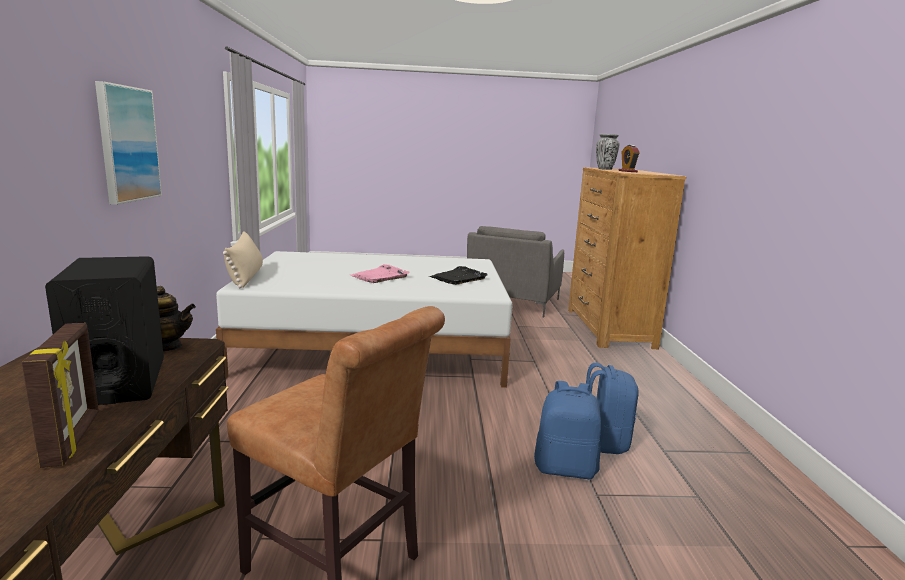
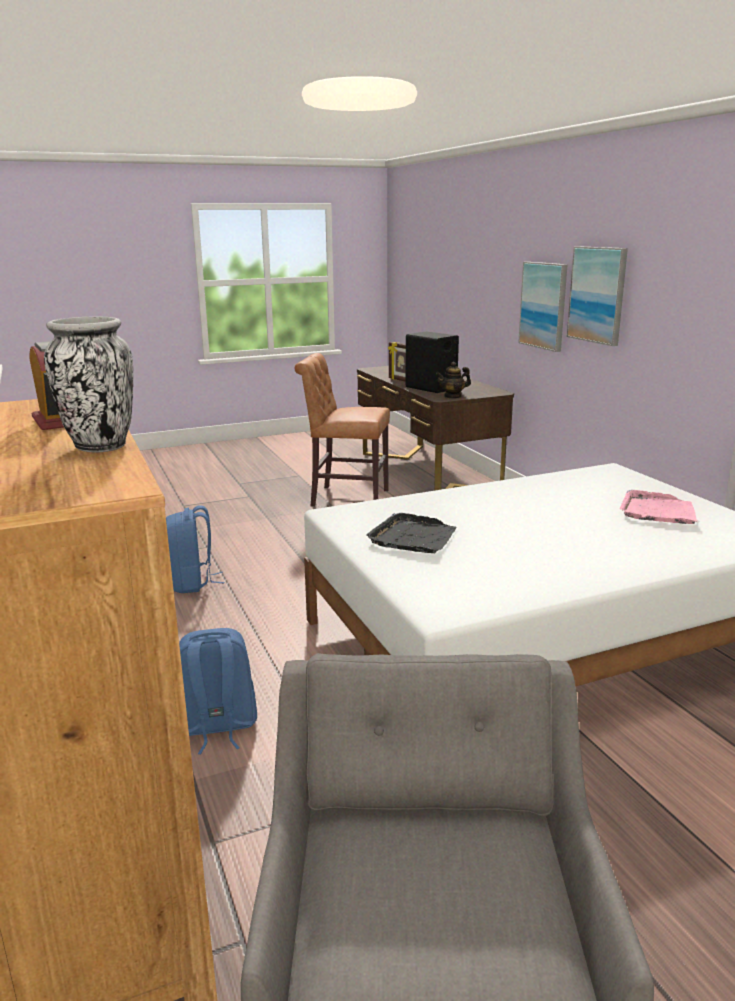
camera: 160 degrees right, 5 degrees up
beige pillow [223,231,263,288] -> none
pink tray [350,264,409,283] -> pink tray moved to [620,490,698,524]
blue backpack [534,381,601,479] -> blue backpack moved to [179,628,257,754]
none -> picture [518,262,568,352]

